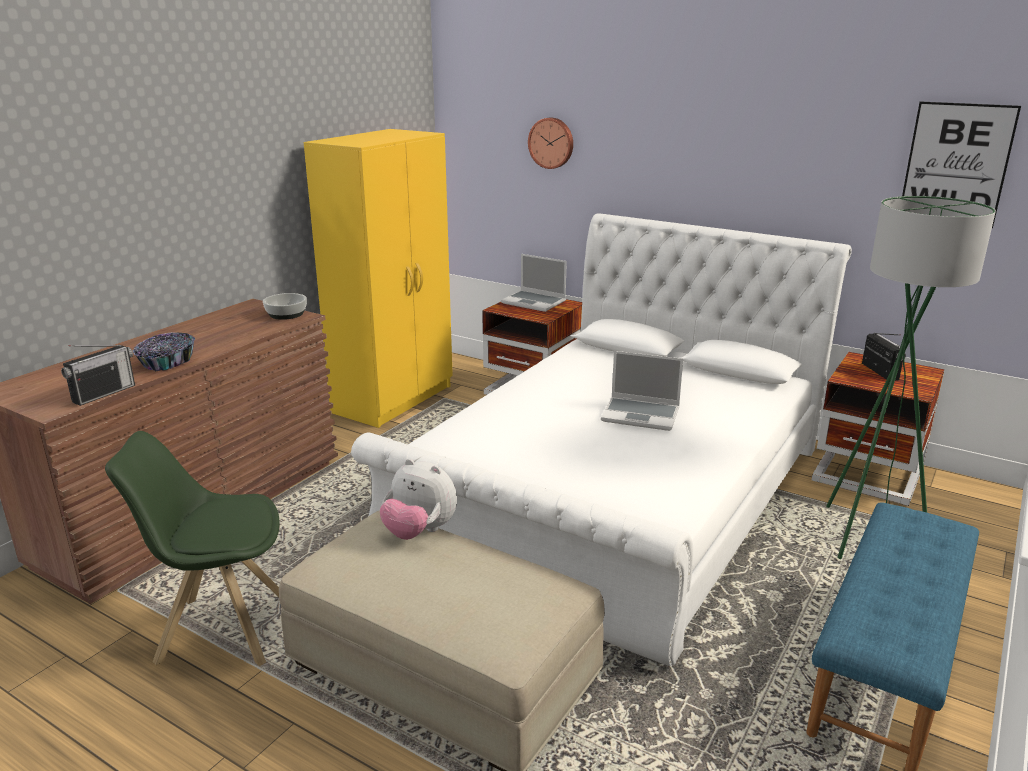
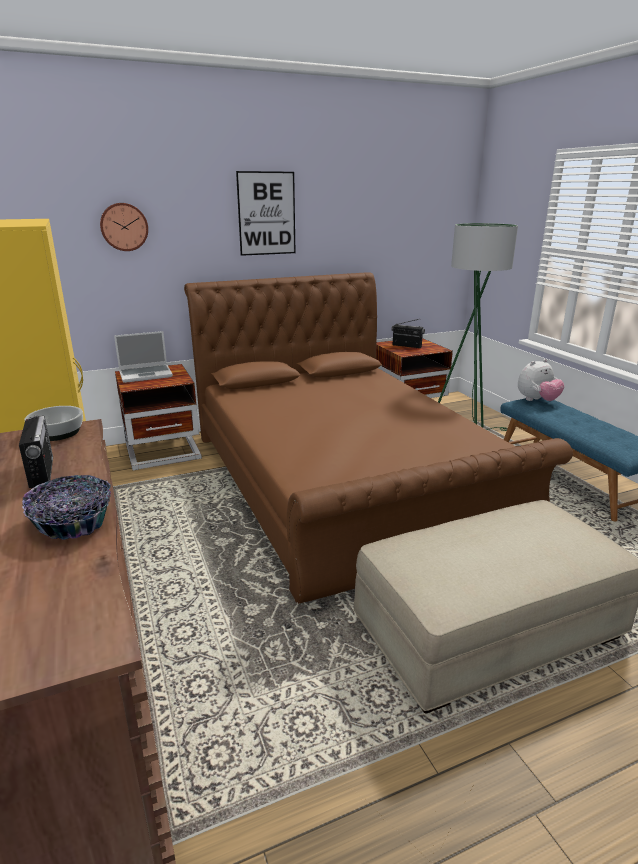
camera: 55 degrees left, 0 degrees up
radio [61,345,135,406] -> radio moved to [19,415,53,488]
green chair [105,431,280,666] -> none
white bed [351,213,852,667] -> brown bed [184,272,573,604]
plush toy [380,459,457,540] -> plush toy moved to [518,359,565,401]
laptop [601,351,683,431] -> none
picture [902,101,1021,228] -> picture moved to [236,171,296,256]

